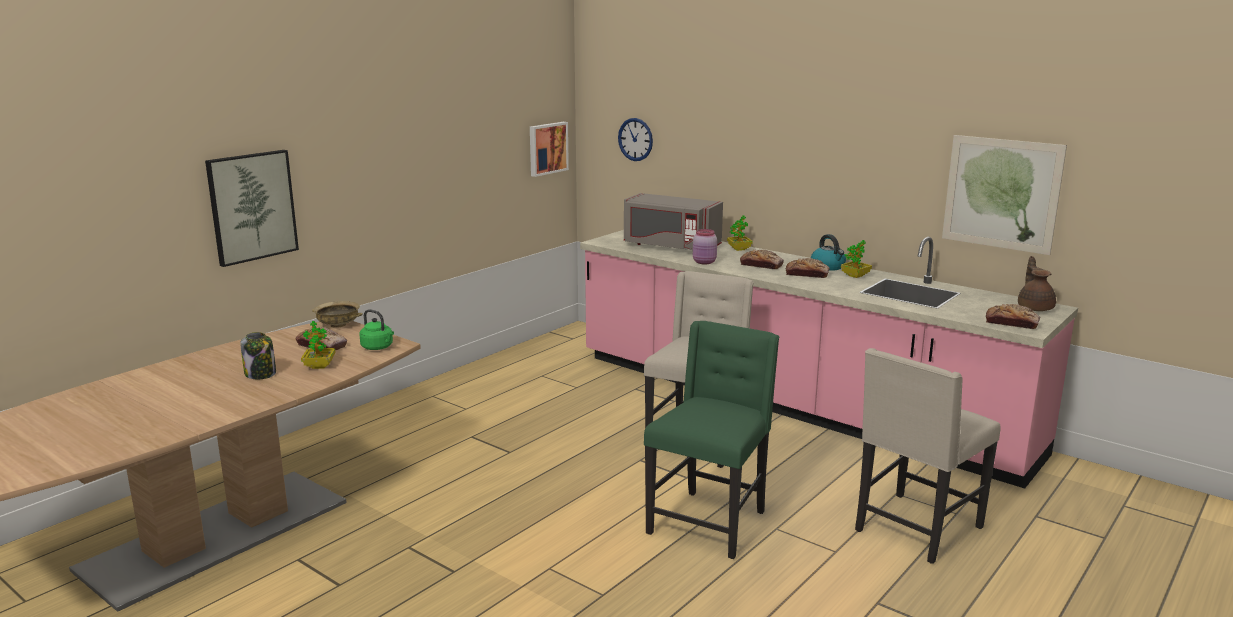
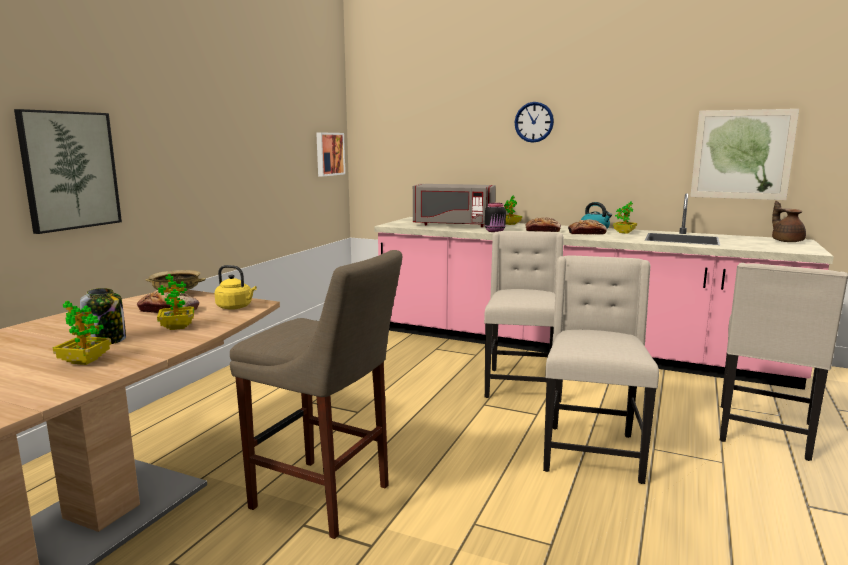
camera: 15 degrees left, 5 degrees down
green kettle [359,309,394,350] -> yellow kettle [214,265,257,310]
wall clock [618,118,653,161] -> wall clock moved to [514,102,554,143]
green chair [644,321,780,559] -> beige chair [543,255,659,484]
pink jar [693,229,717,264] -> black jar [485,203,506,232]
bread [986,304,1040,329] -> none
none -> potted plant [53,301,112,365]
none -> beige stool [230,250,402,539]

